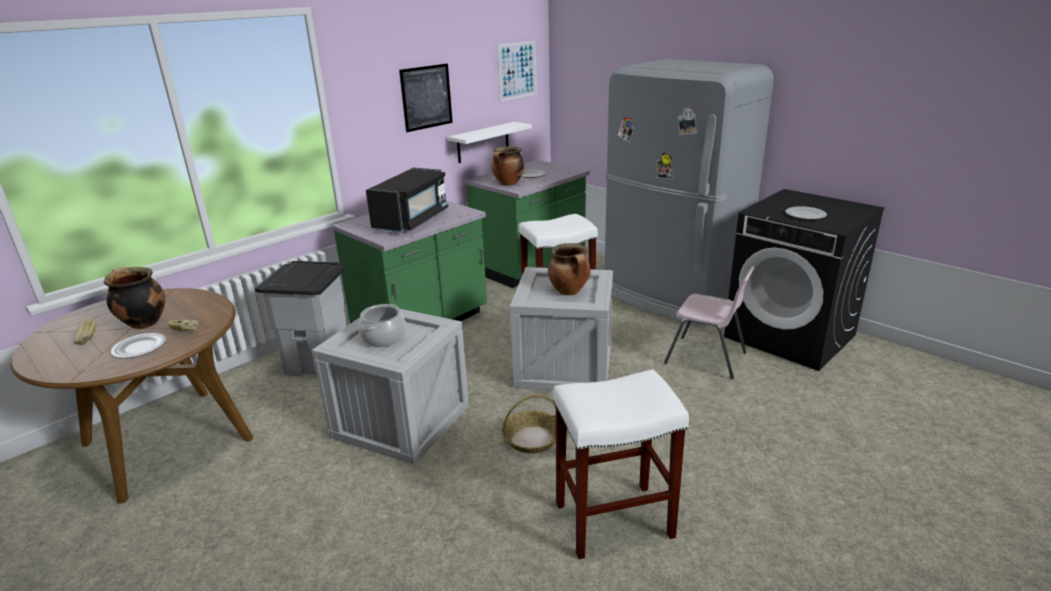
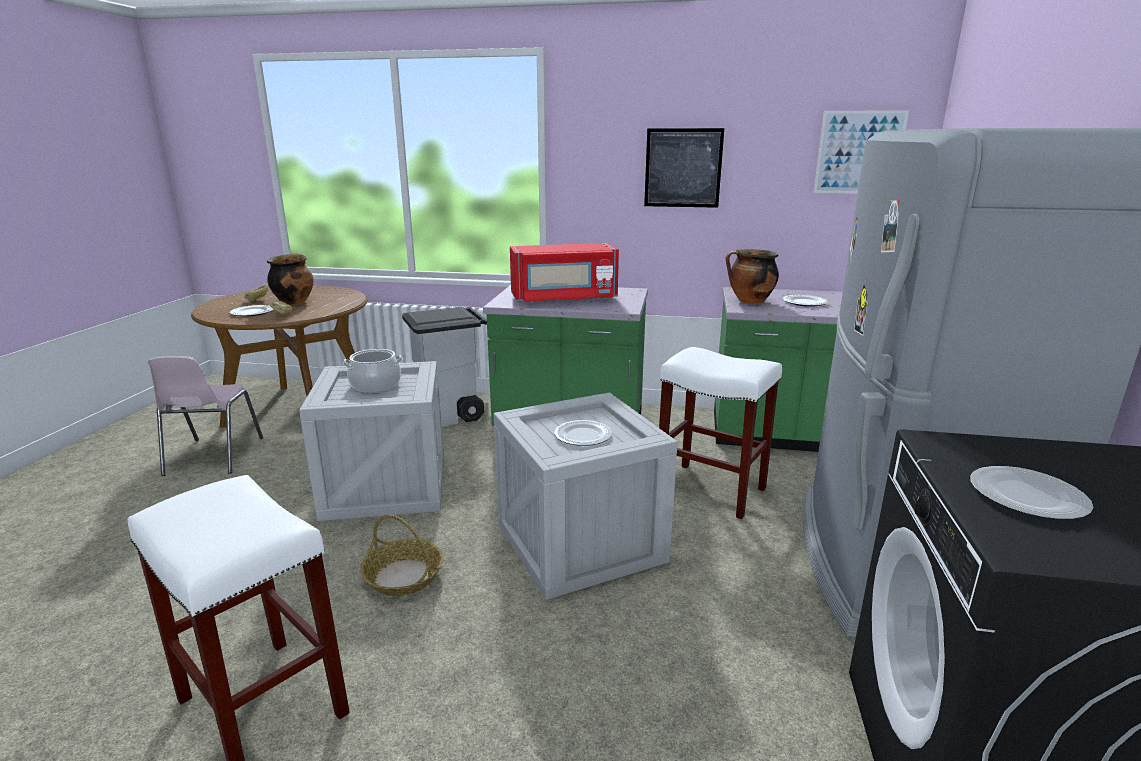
camera: 55 degrees right, 5 degrees down
black microwave [366,168,448,233] -> red microwave [510,243,619,304]
white shelf [448,122,532,163] -> none
cooking pot [548,243,591,295] -> plate [554,420,612,446]
pink chair [664,266,755,379] -> pink chair moved to [148,356,263,476]

